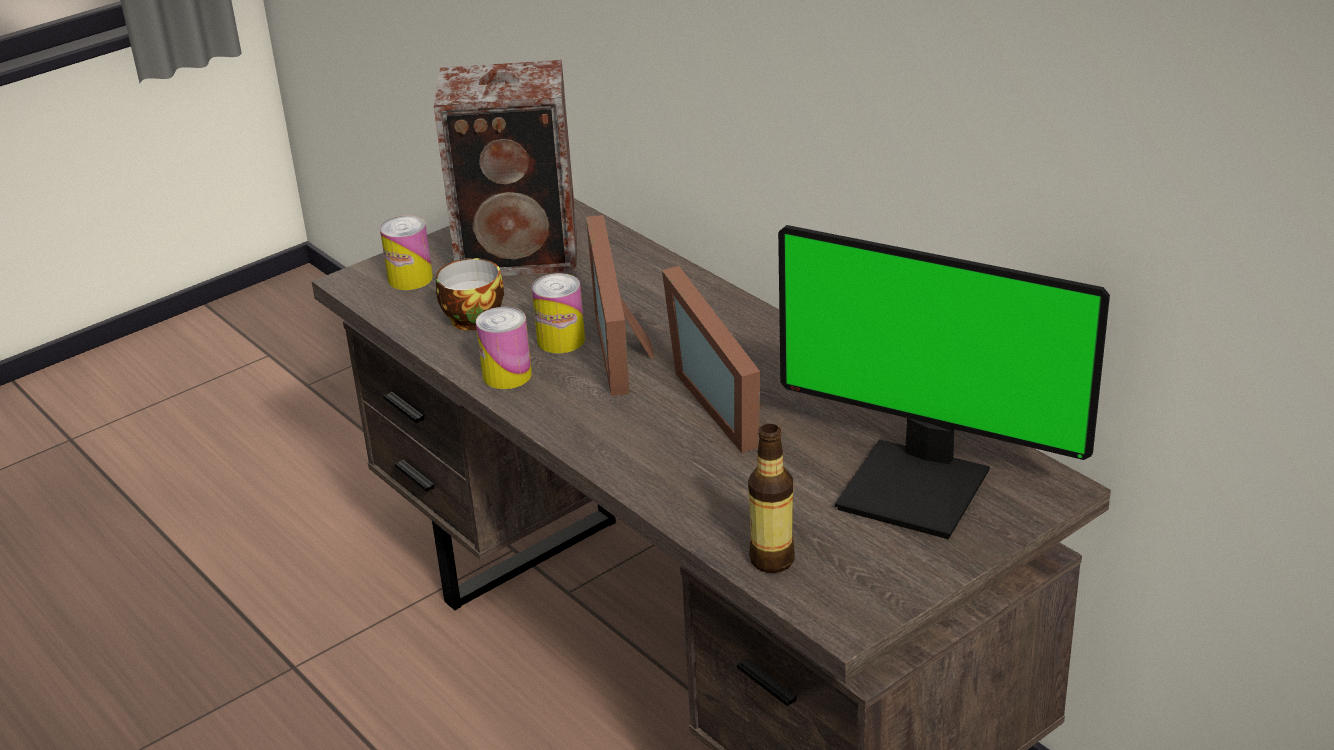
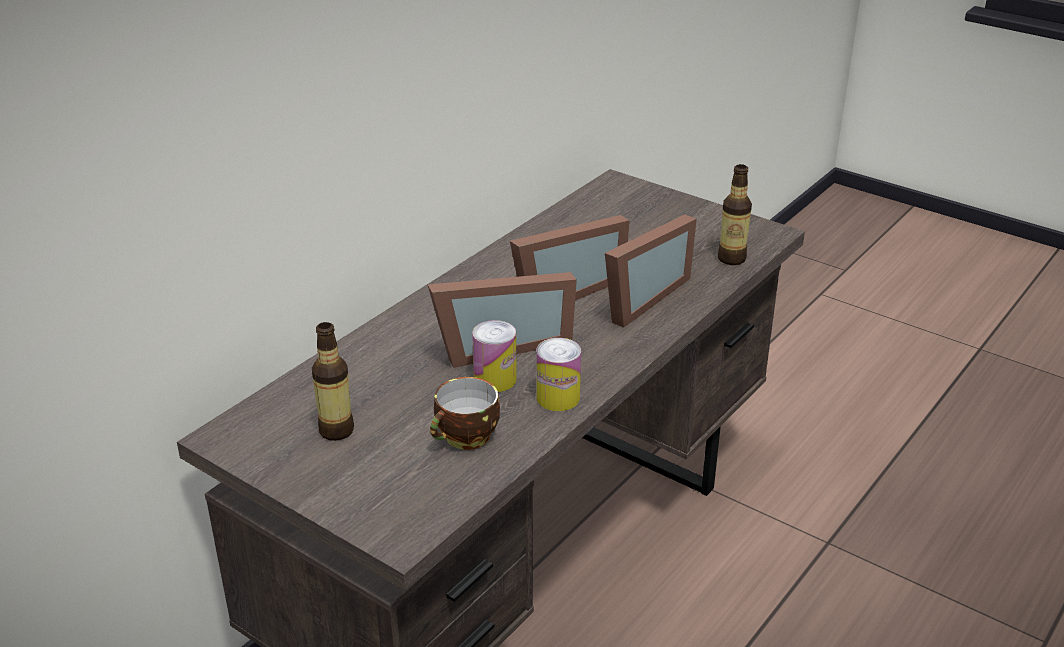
camera: 105 degrees left, 0 degrees up
can [380,215,433,290] -> none
speaker [434,60,577,276] -> bottle [312,322,354,441]
monitor [778,225,1110,539] -> none
none -> picture frame [605,214,697,328]

